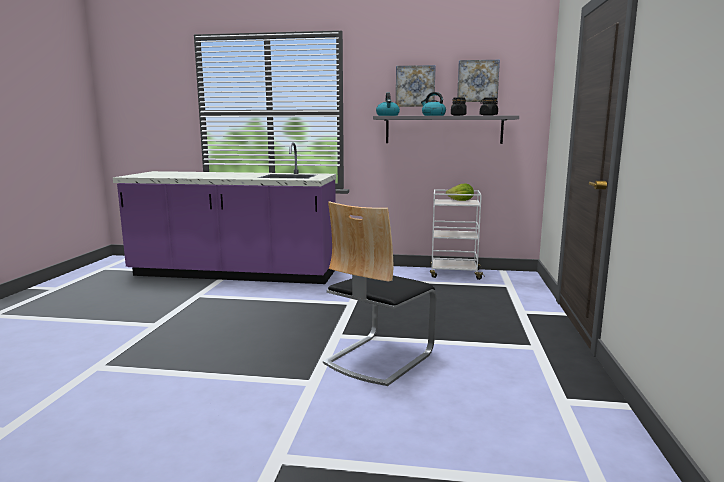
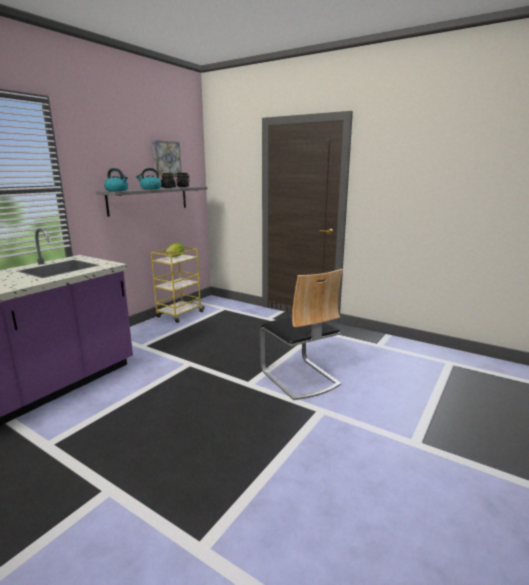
camera: 65 degrees left, 5 degrees up
picture [396,65,436,107] -> none
white cart [430,189,485,280] -> yellow cart [151,247,205,323]

